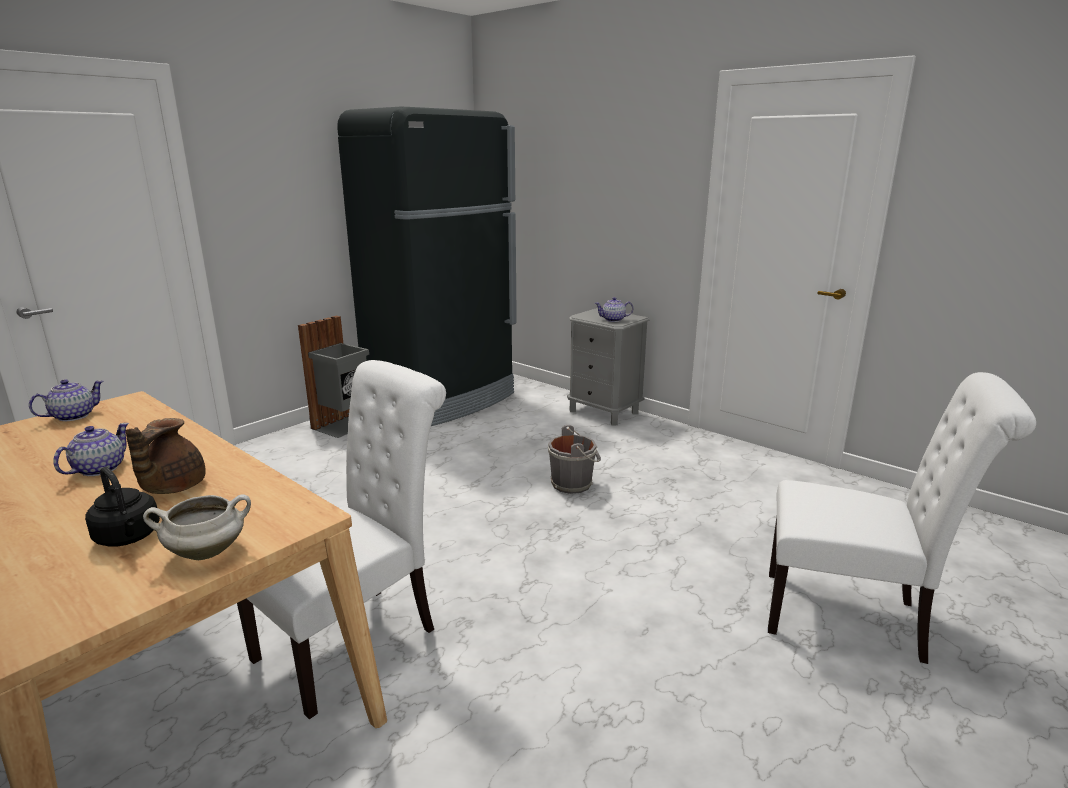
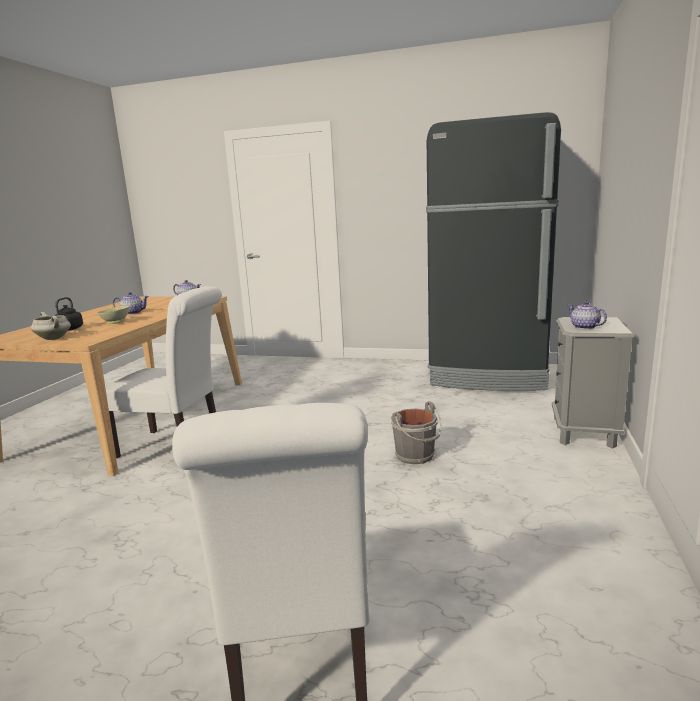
camera: 65 degrees right, 5 degrees down
brown teapot [126,418,206,494] -> beige bowl [97,305,130,324]
grey trash can [298,316,369,438] -> none

